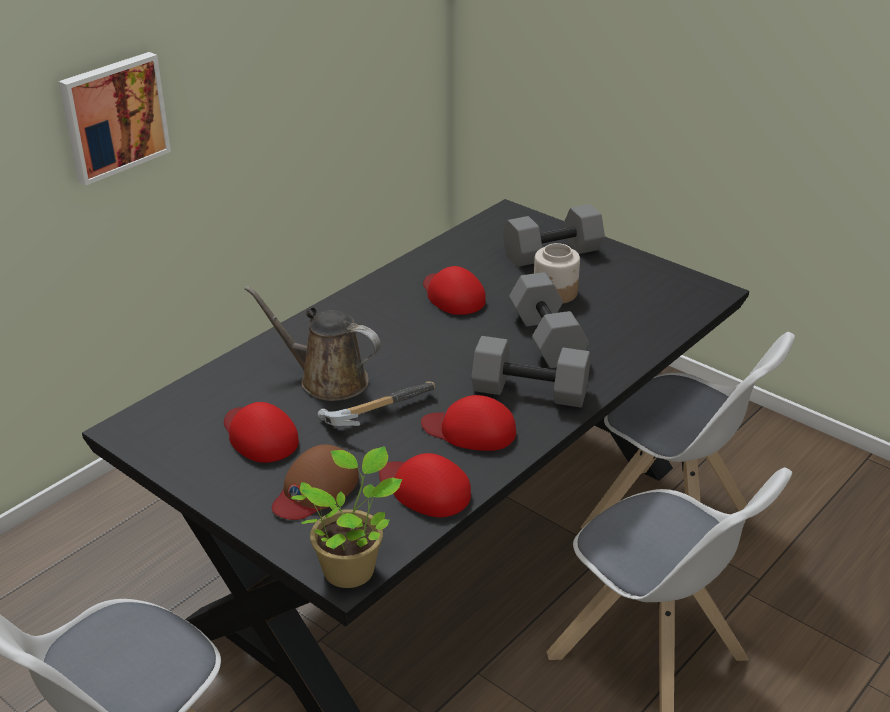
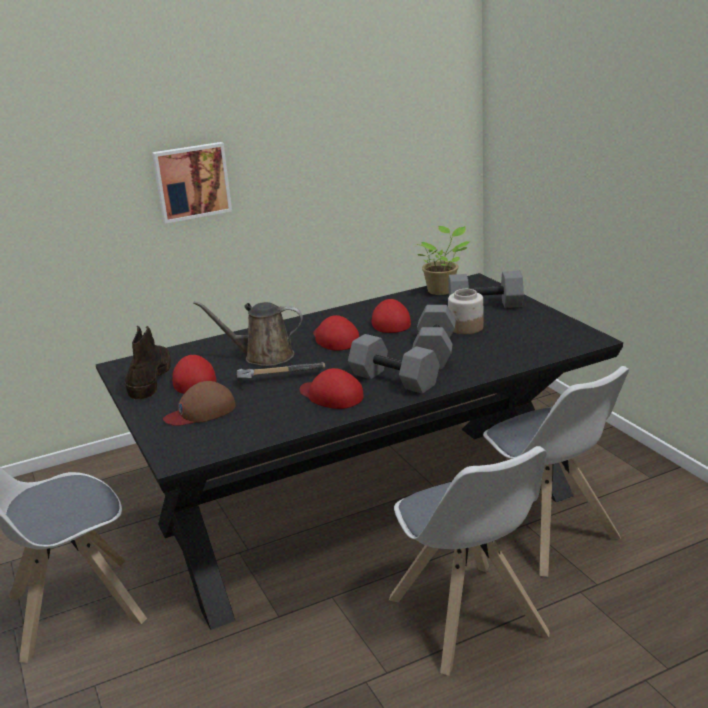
camera: 25 degrees right, 10 degrees down
brown watering can [245,286,381,401] -> brown watering can turned 45 degrees counterclockwise [193,301,303,366]
potted plant [291,446,403,588] -> potted plant moved to [415,226,471,295]
red cap [379,453,471,517] -> red cap moved to [313,315,359,350]
none -> brown boot [125,326,171,400]

